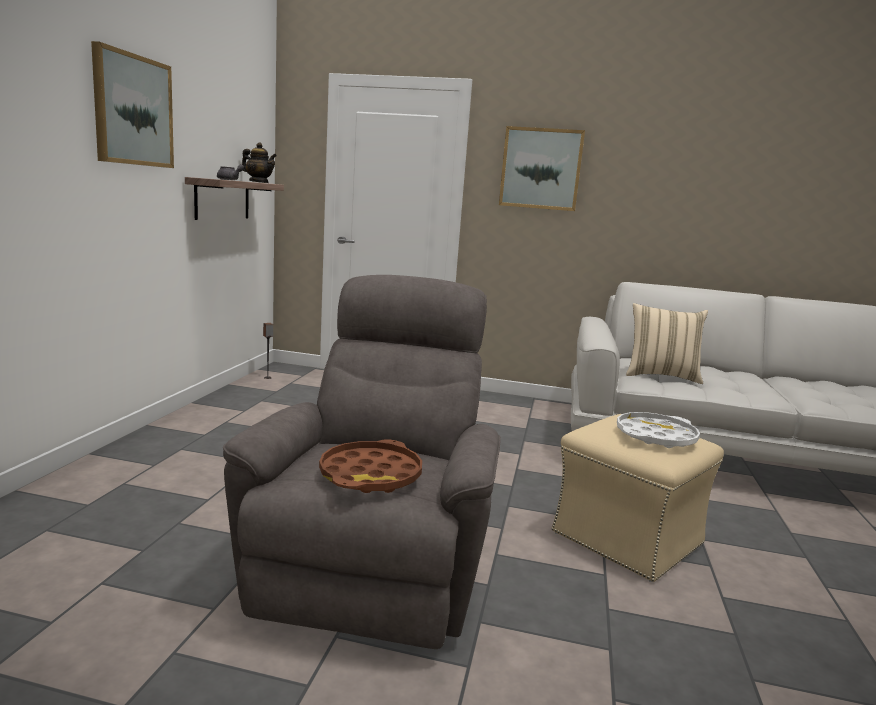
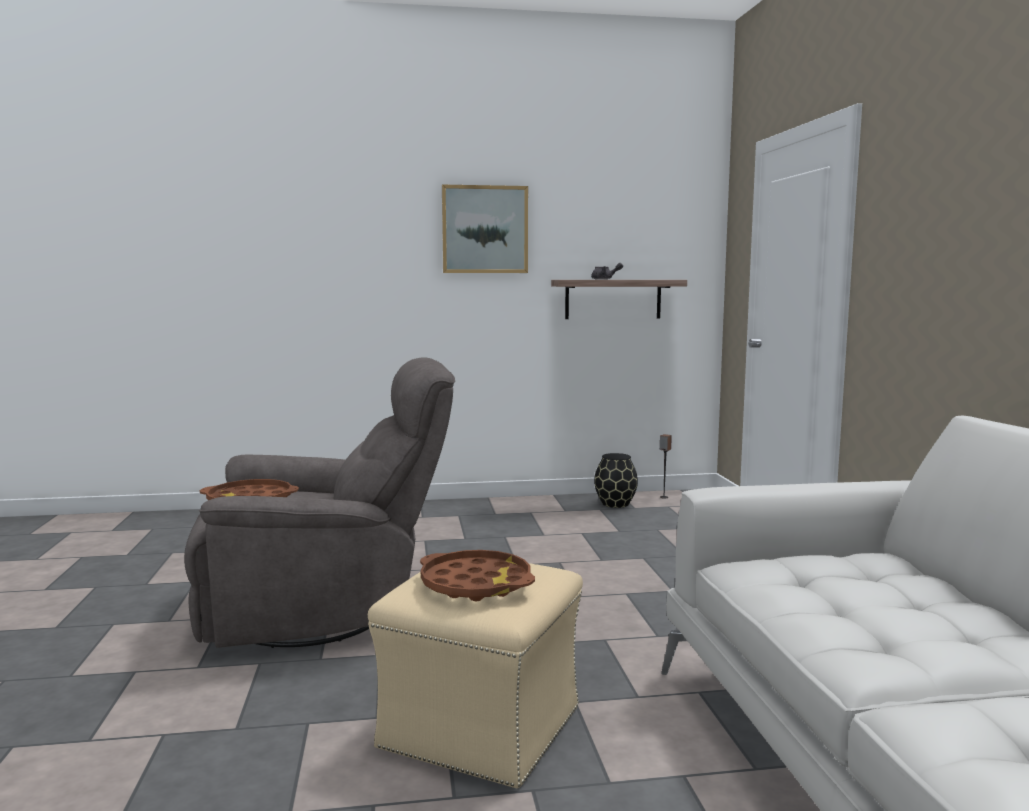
camera: 70 degrees right, 5 degrees down
teapot [242,142,277,183] -> none
picture [499,126,585,211] -> none
white tray [617,412,700,448] -> brown tray [420,550,535,602]
beige pillow [626,303,708,384] -> none
none -> black vase [594,453,638,508]

